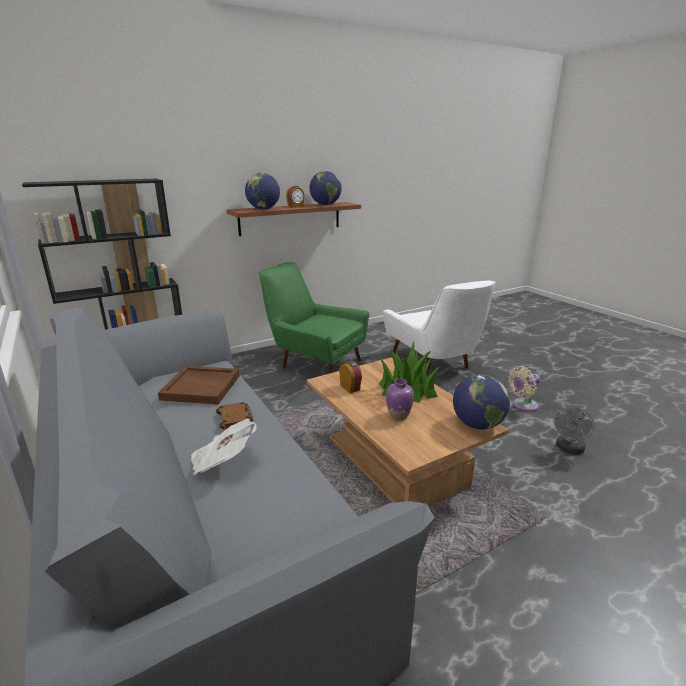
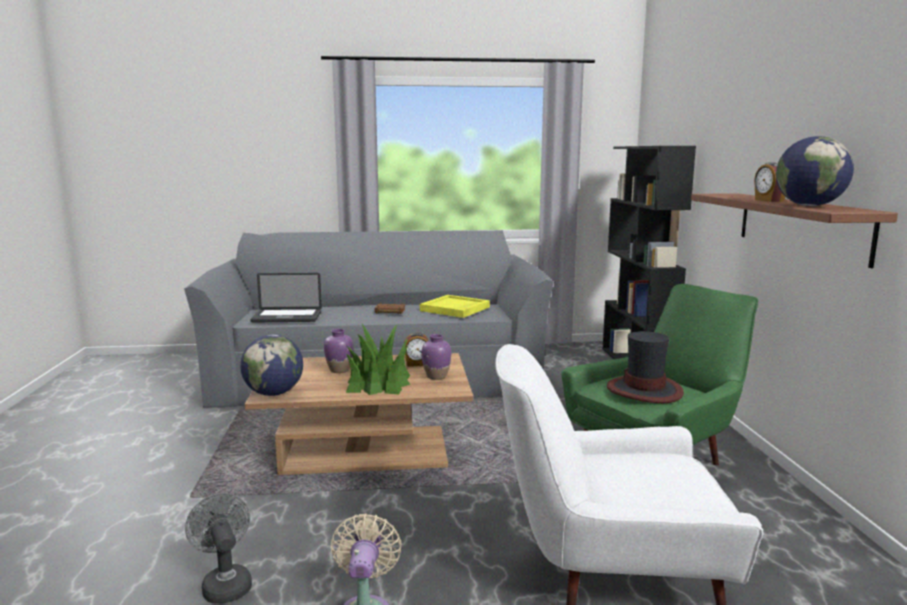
camera: 115 degrees right, 10 degrees down
brown tray [158,366,240,405] -> yellow tray [420,295,490,318]
newspaper [191,418,257,475] -> none
globe [245,173,280,209] -> none
none -> laptop [250,273,322,323]
none -> purple vase [421,334,451,380]
none -> hat [607,331,684,403]

